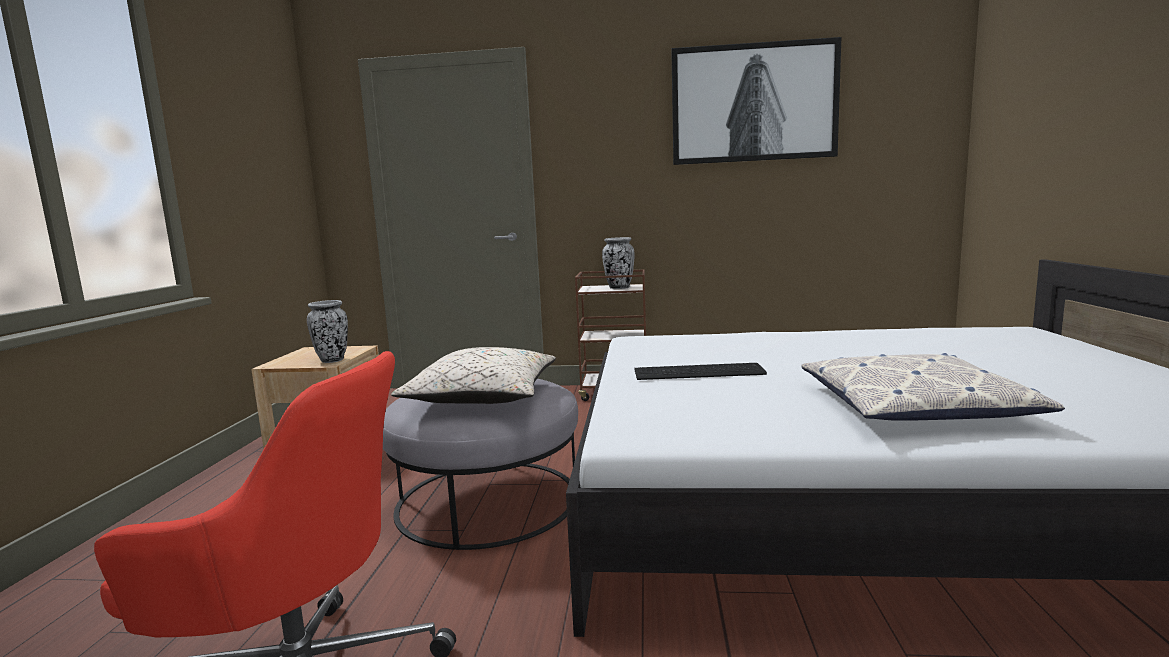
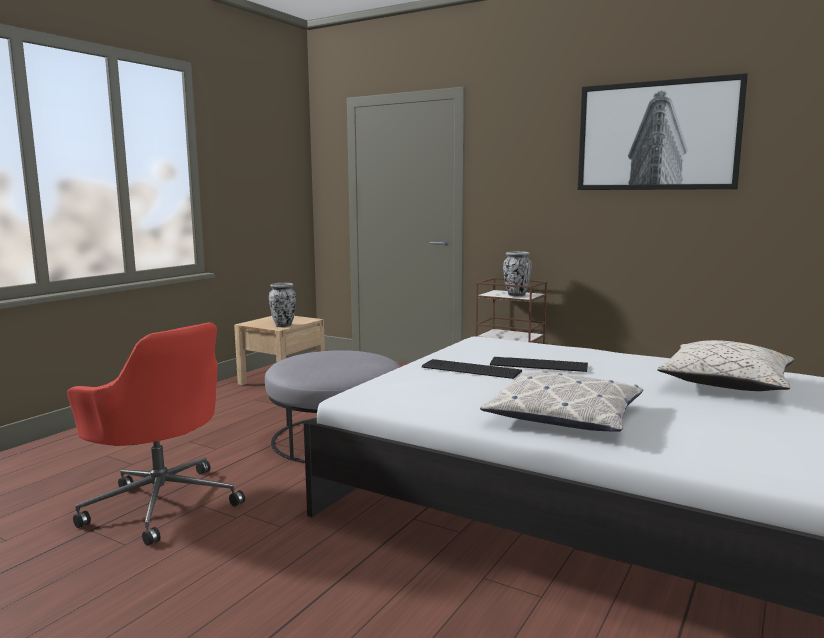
camera: 25 degrees right, 0 degrees up
beige pillow [391,347,556,404] -> beige pillow moved to [657,340,794,391]
none -> keyboard [490,357,588,372]

